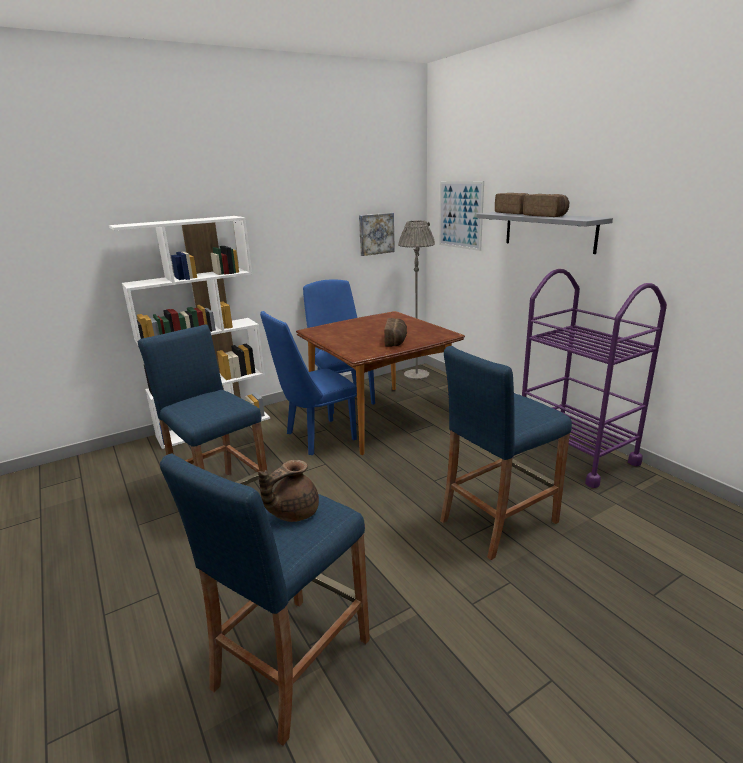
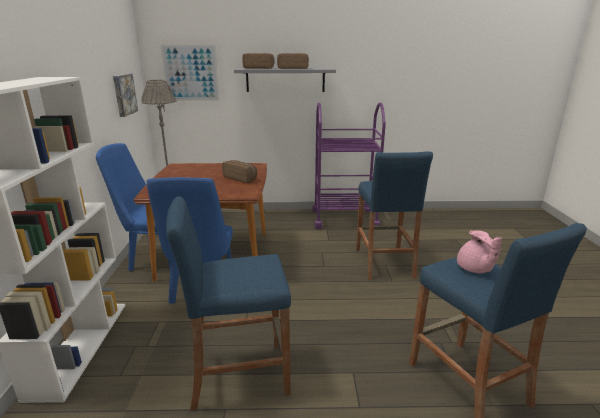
camera: 60 degrees left, 0 degrees up
brown teapot [258,460,319,522] -> pink teapot [457,230,502,273]

